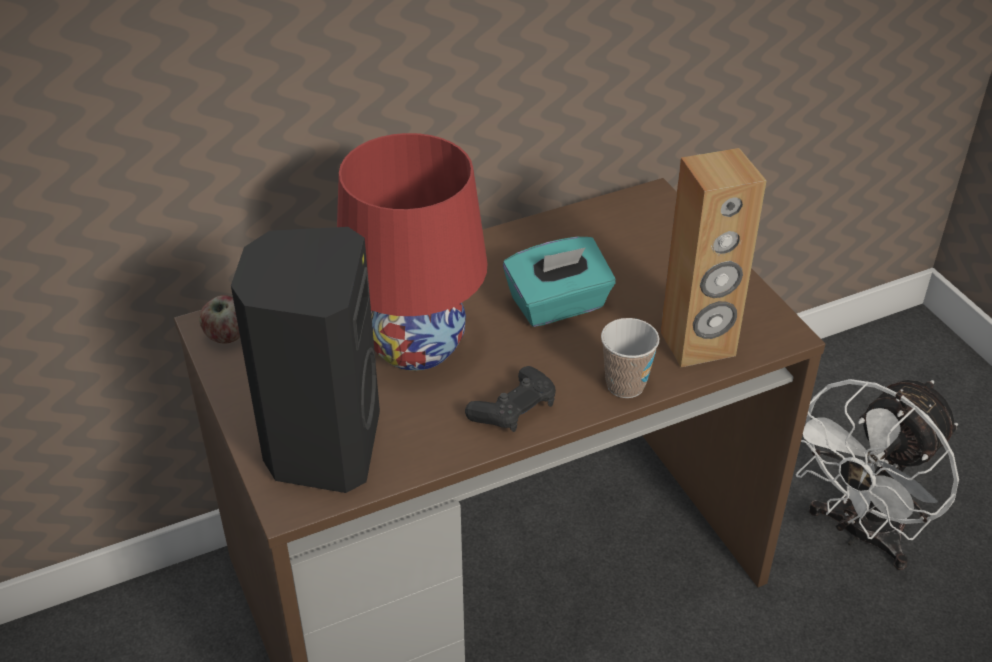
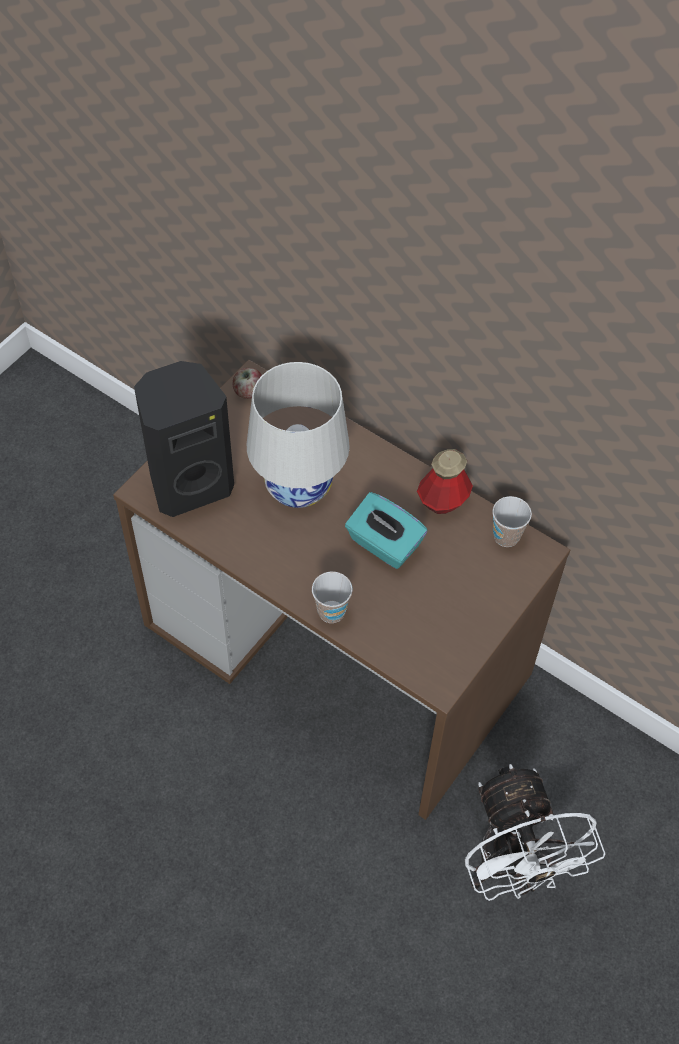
camera: 60 degrees right, 15 degrees up
red table lamp [337,133,488,371] -> white table lamp [247,362,350,508]
black game controller [465,366,556,432] -> none
brown speaker [661,148,767,367] -> none
white fan [796,379,959,570] -> white fan turned 120 degrees counterclockwise [465,764,605,901]
none -> bottle [417,449,473,514]
none -> cup [492,496,532,547]

